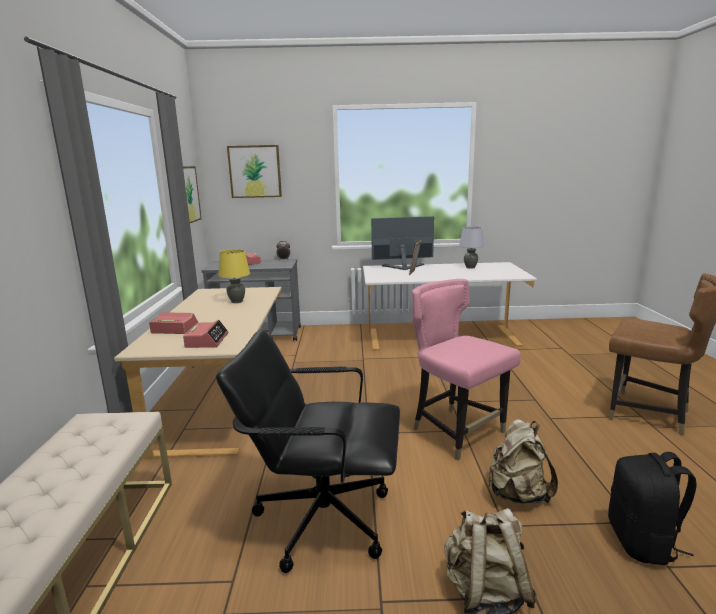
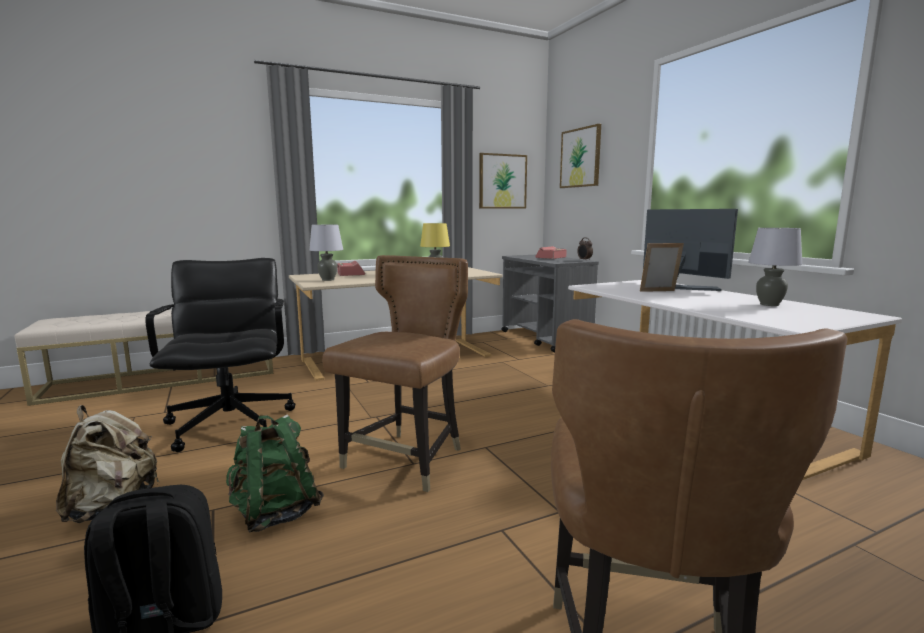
camera: 65 degrees right, 5 degrees down
alarm clock [183,320,228,348] -> grey table lamp [309,225,343,281]
pink chair [412,279,521,460] -> brown chair [322,255,468,492]
beige backpack [488,419,558,503] -> green backpack [226,414,324,532]

